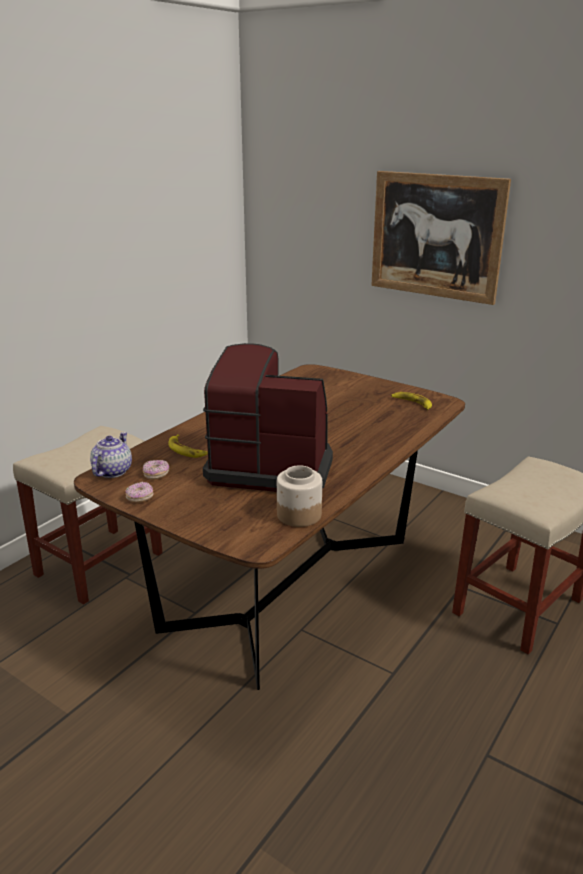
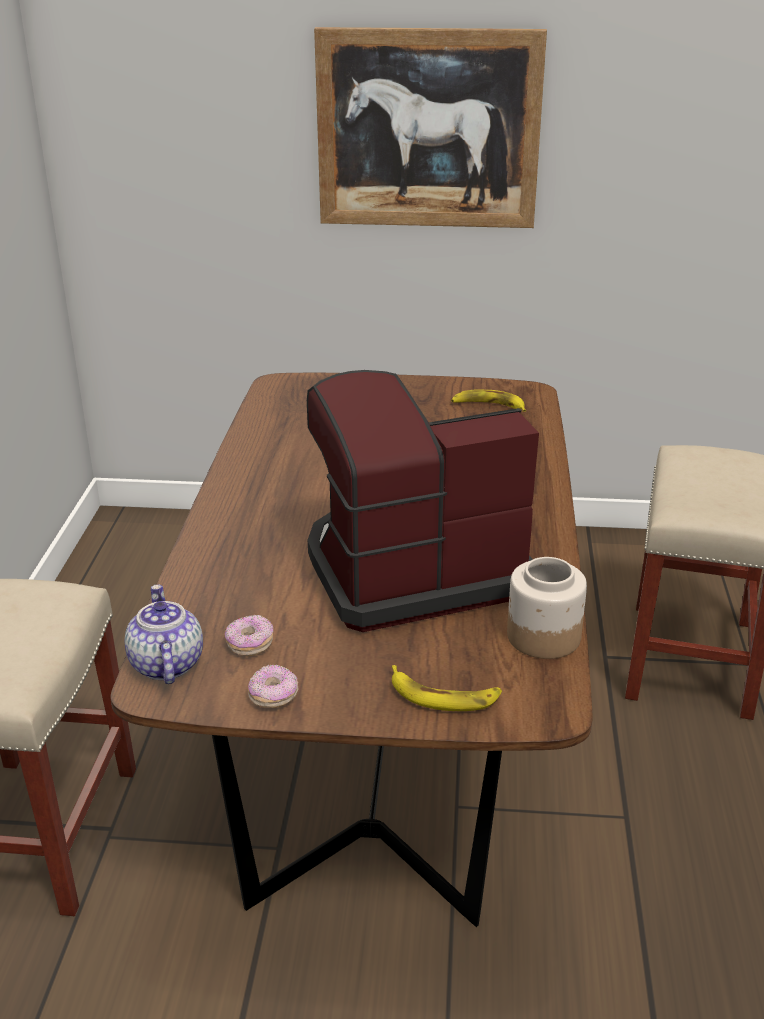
camera: 30 degrees left, 5 degrees up
banana [168,434,208,458] -> banana moved to [392,665,502,711]

